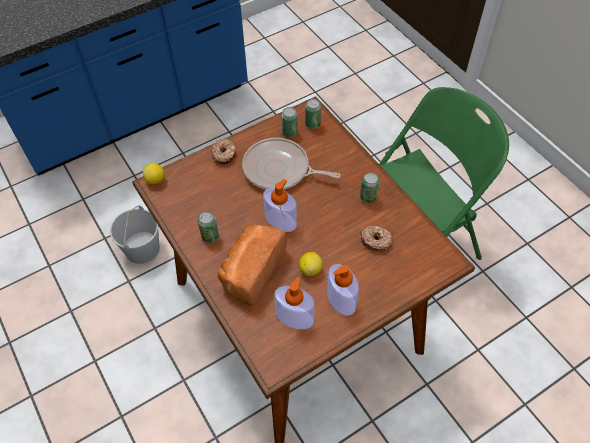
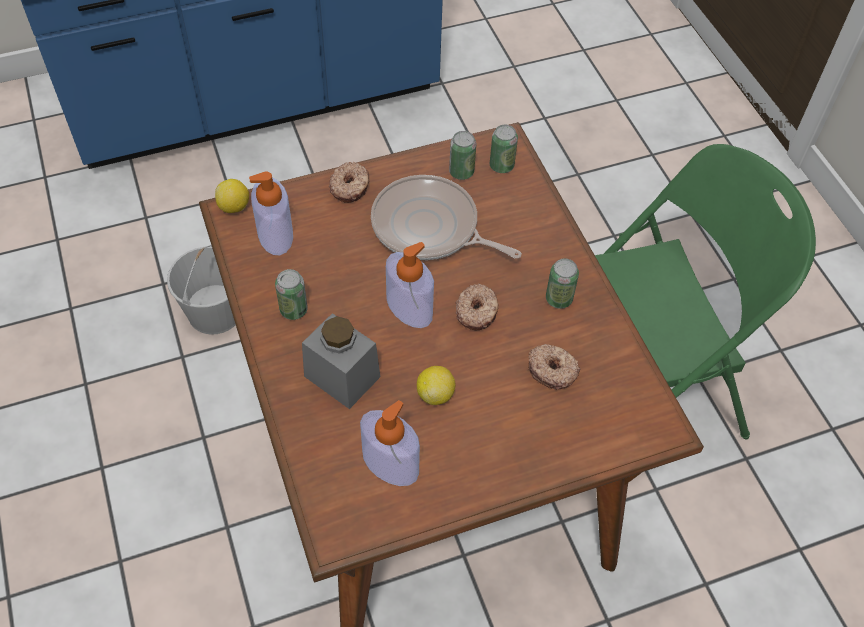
camera: 10 degrees right, 0 degrees up
bread [217,224,287,306] -> grey jar [302,313,380,409]
soap dispenser [327,264,359,316] -> soap dispenser moved to [249,172,293,255]
none -> donut [456,283,499,330]

